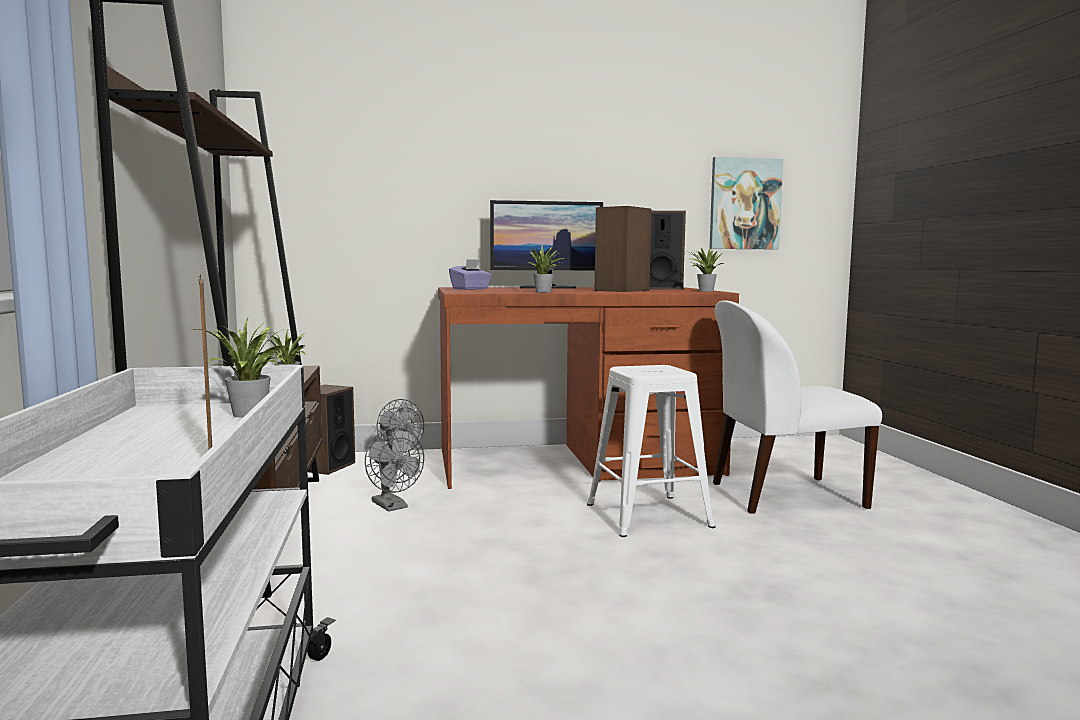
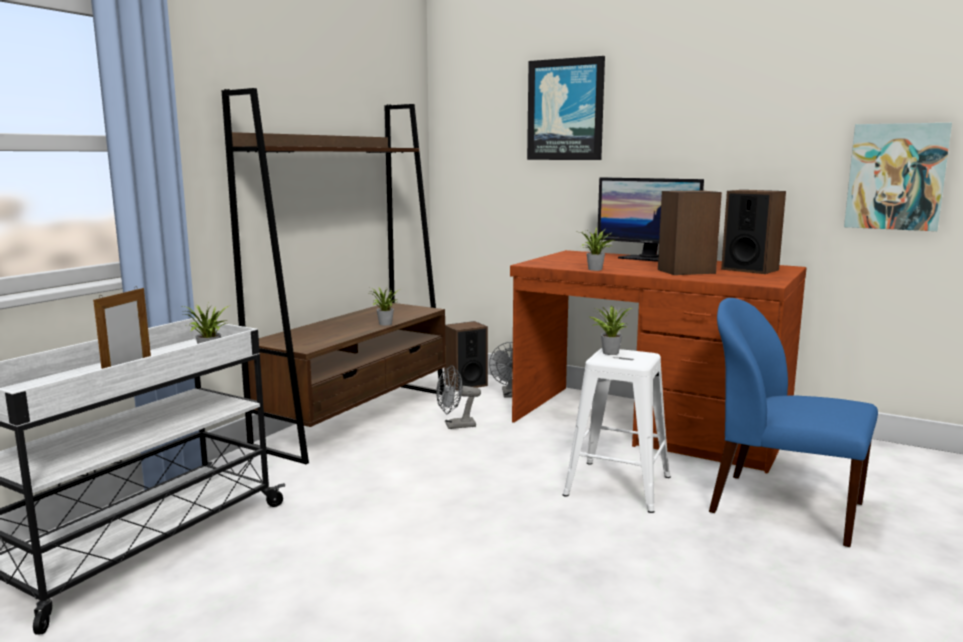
camera: 40 degrees right, 5 degrees up
grey fan [365,427,424,512] -> grey fan turned 75 degrees clockwise [436,365,481,429]
purple tissue box [449,259,491,290] -> none
potted plant [688,247,724,292] -> potted plant moved to [590,306,632,355]
white chair [713,300,882,514] -> blue chair [709,298,878,547]
none -> picture [527,56,605,160]

